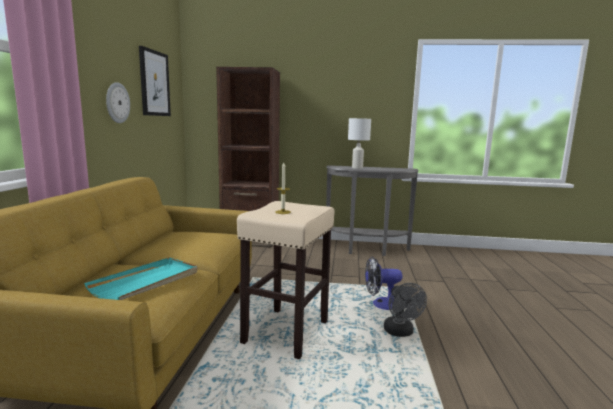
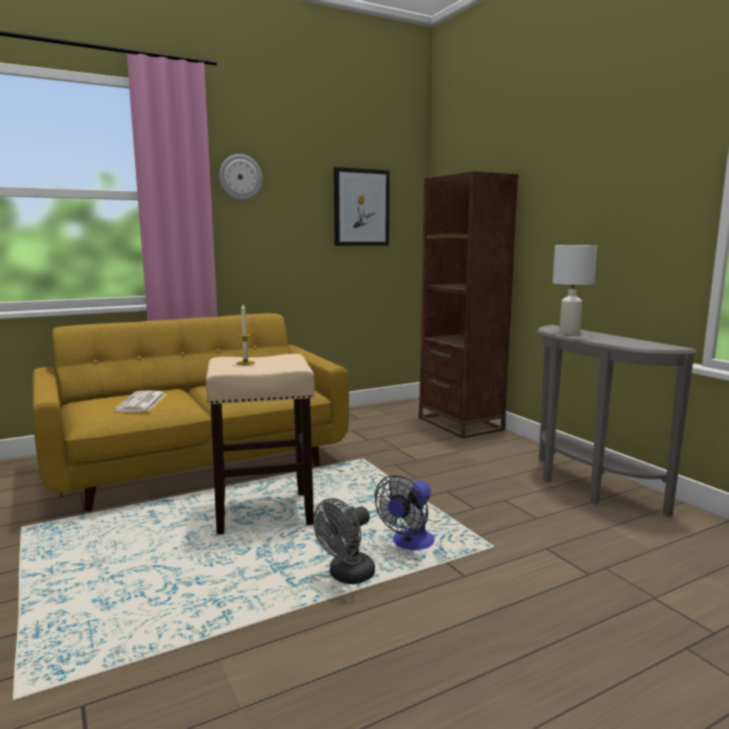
camera: 55 degrees right, 0 degrees up
turquoise tray [84,257,198,300] -> newspaper [114,390,166,412]
wall clock [106,82,130,123] -> wall clock moved to [219,154,263,201]
fan [365,257,403,310] -> fan turned 105 degrees counterclockwise [375,475,435,550]

